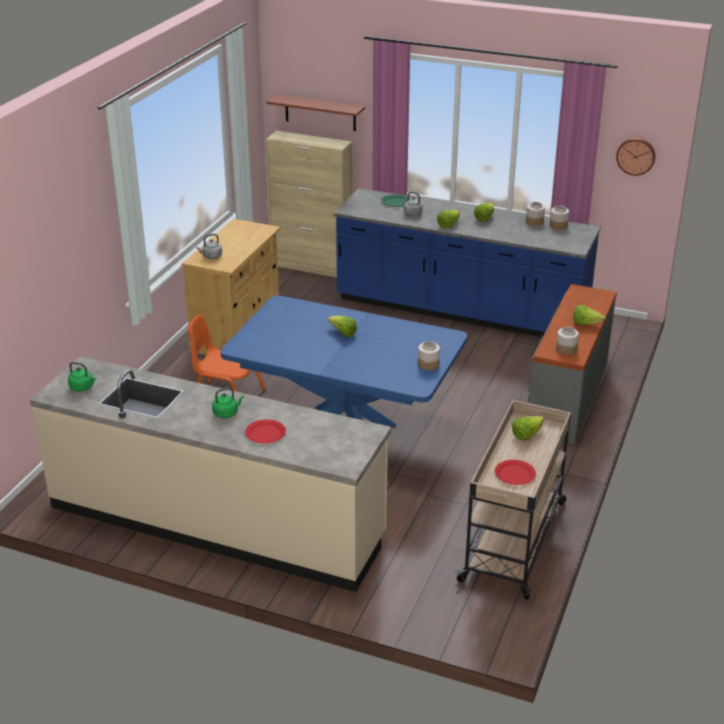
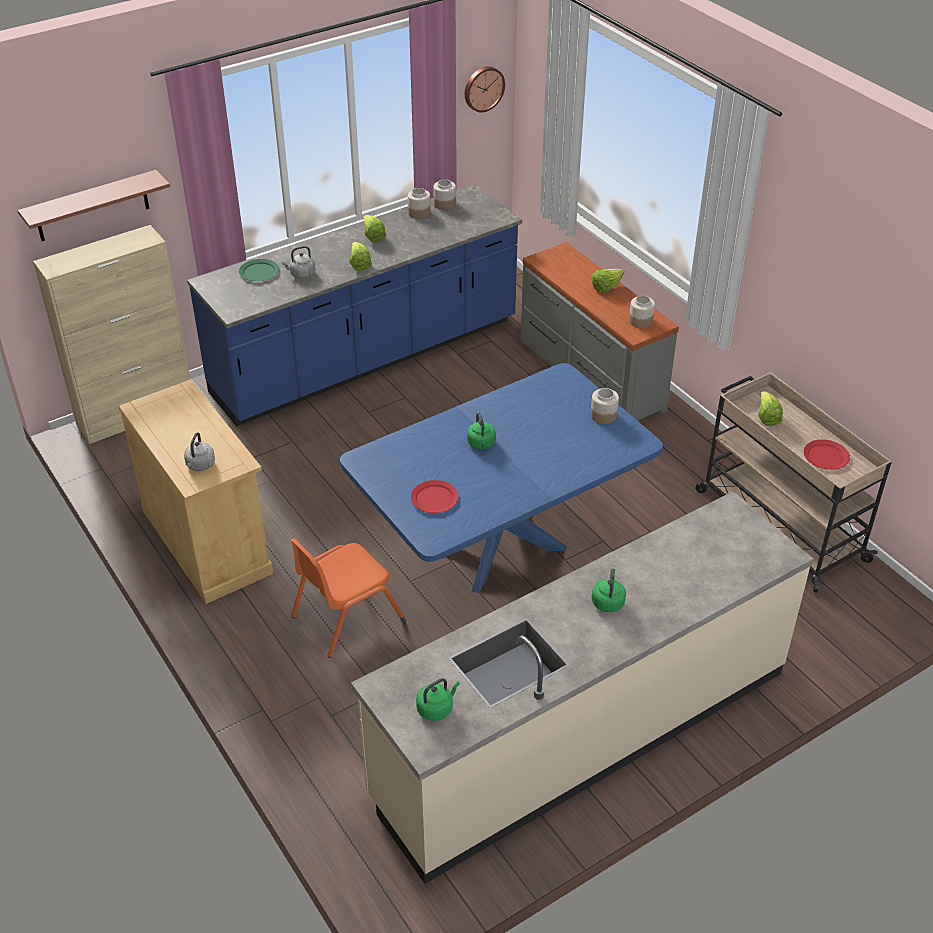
camera: 55 degrees left, 10 degrees up
red plate [245,420,286,443] -> red plate moved to [411,480,459,513]
lettuce [327,316,357,337] -> green kettle [467,412,496,449]

